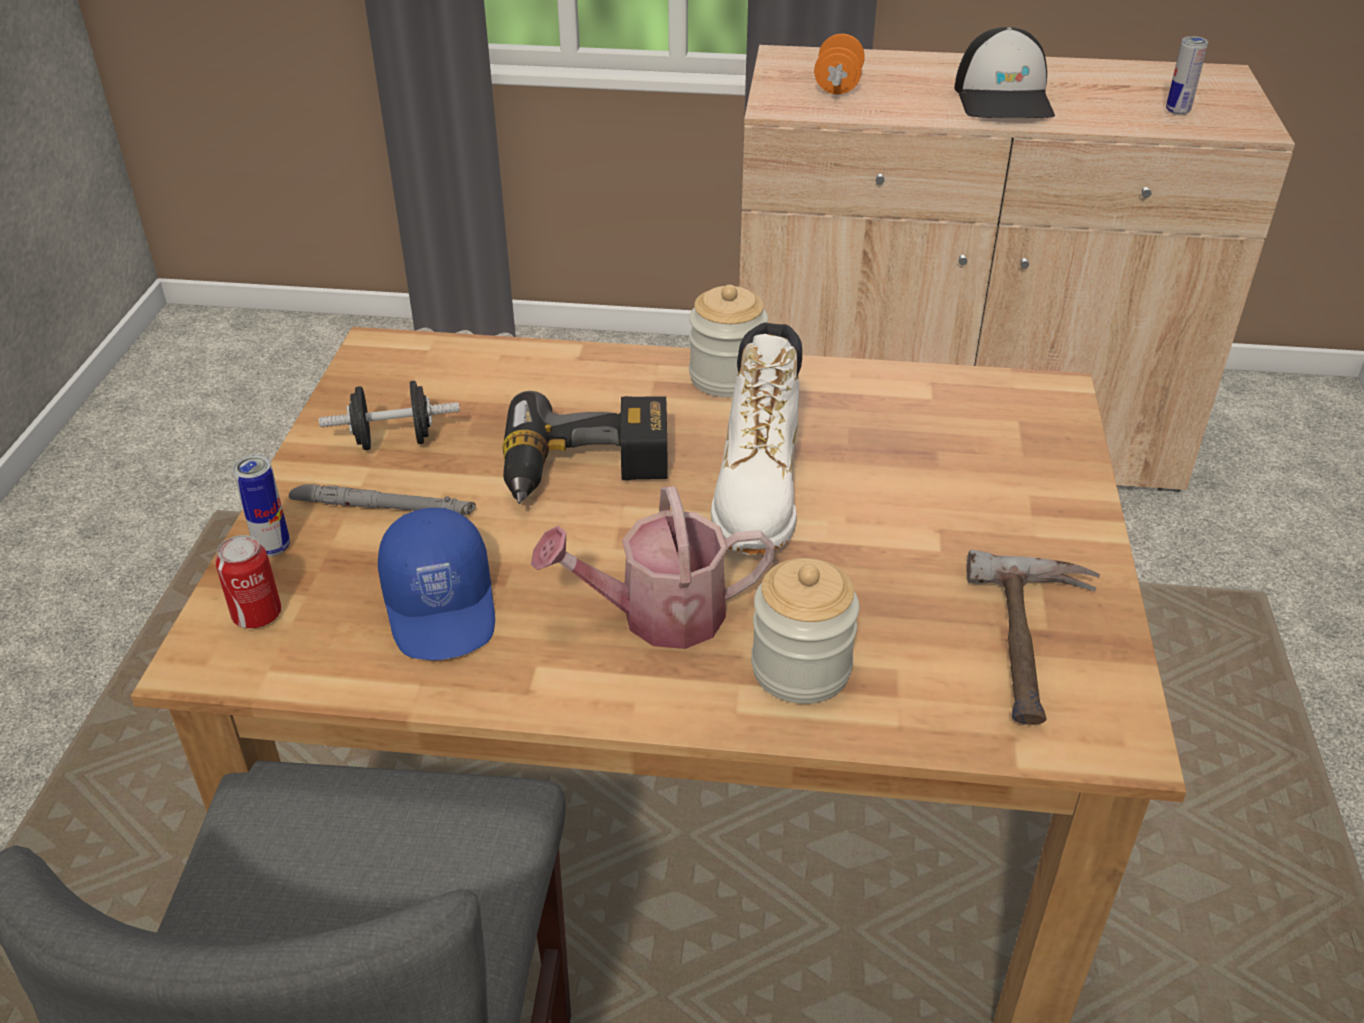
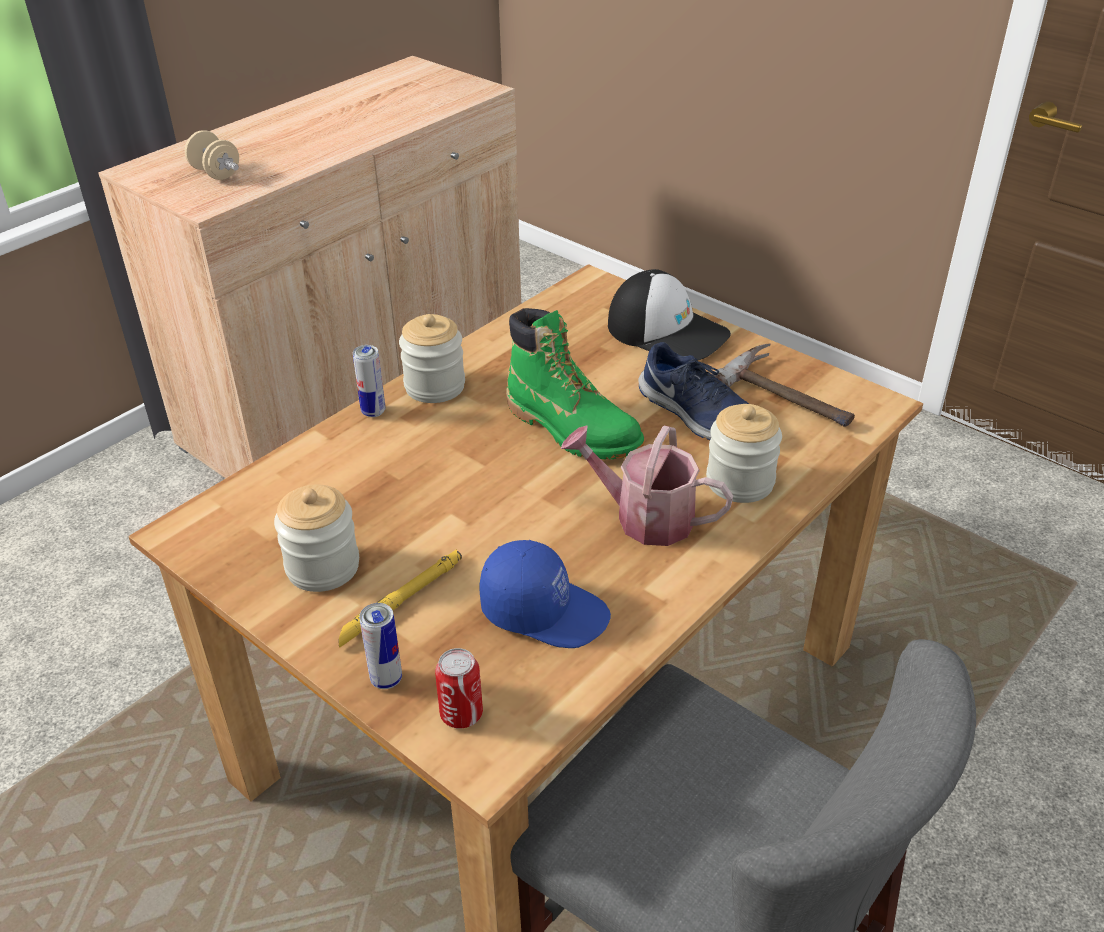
camera: 55 degrees left, 0 degrees up
grey flashlight [289,484,476,515] -> yellow flashlight [339,549,462,648]
black dumbbell [319,381,460,450] -> jar [274,485,359,592]
power drill [503,391,668,504] -> none
watering can [531,486,775,649] -> watering can turned 90 degrees clockwise [561,425,733,546]
white boot [711,322,802,555] -> green boot [506,308,645,459]
orange dumbbell [814,34,865,94] -> beige dumbbell [185,130,239,180]
cap [954,27,1055,118] -> cap moved to [608,269,731,360]
can [1166,36,1208,115] -> can moved to [353,345,385,417]
none -> blue shoe [638,342,749,440]

